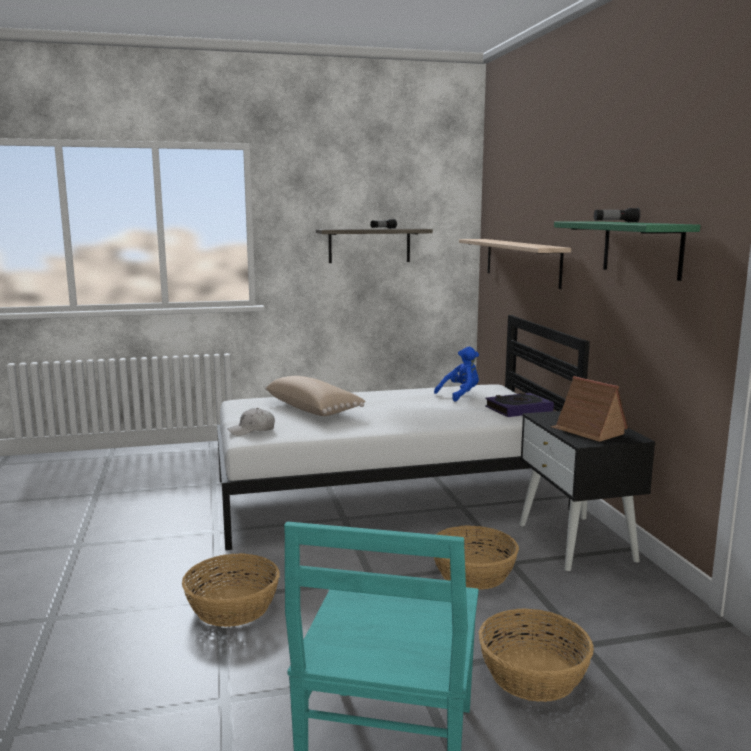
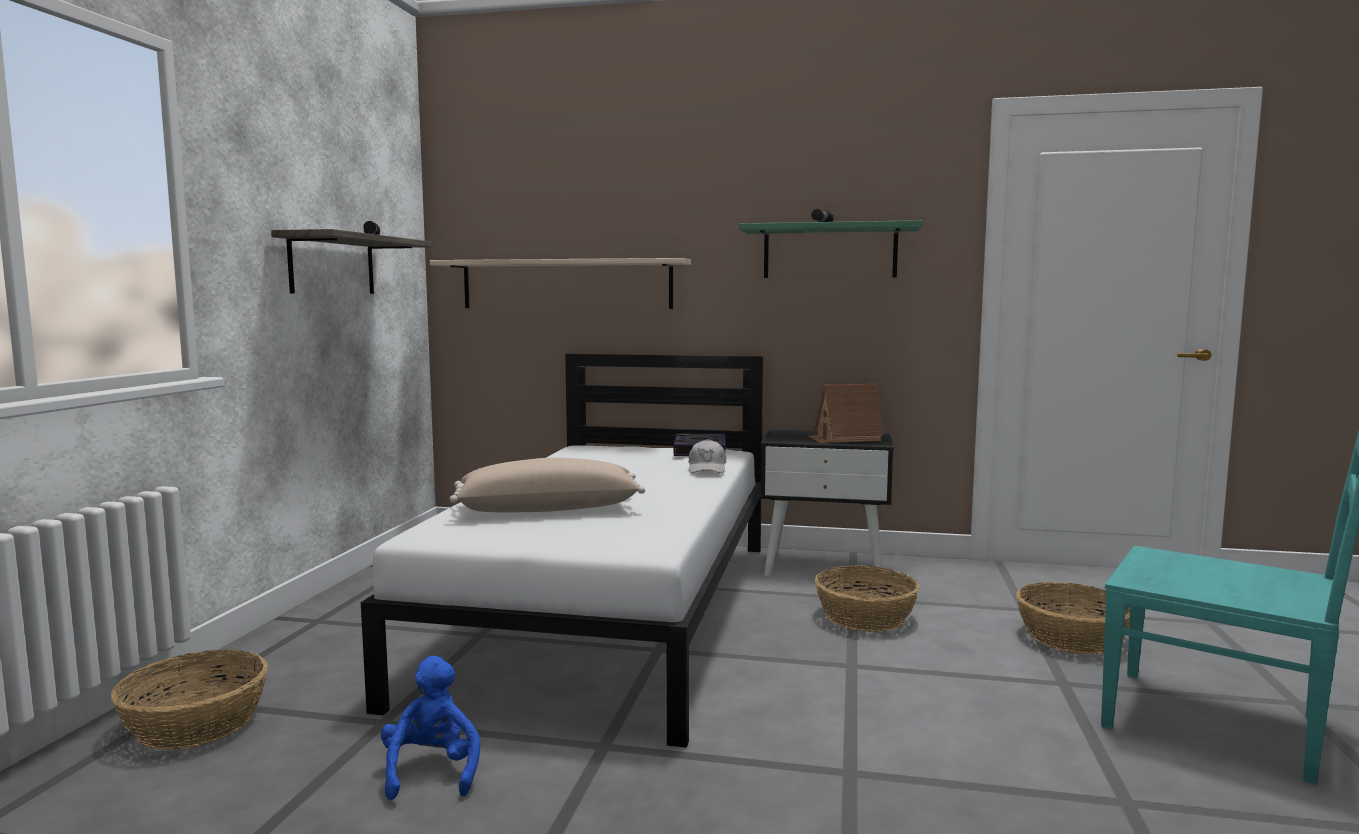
camera: 65 degrees left, 5 degrees down
basket [182,553,280,627] -> basket moved to [111,649,268,750]
white cap [228,408,275,436] -> white cap moved to [688,439,726,473]
blue plush toy [434,347,479,402] -> blue plush toy moved to [381,656,480,800]

